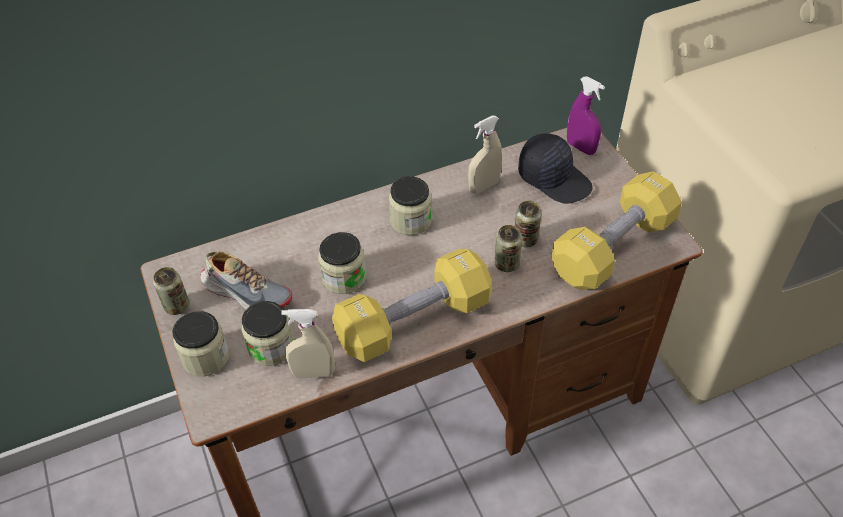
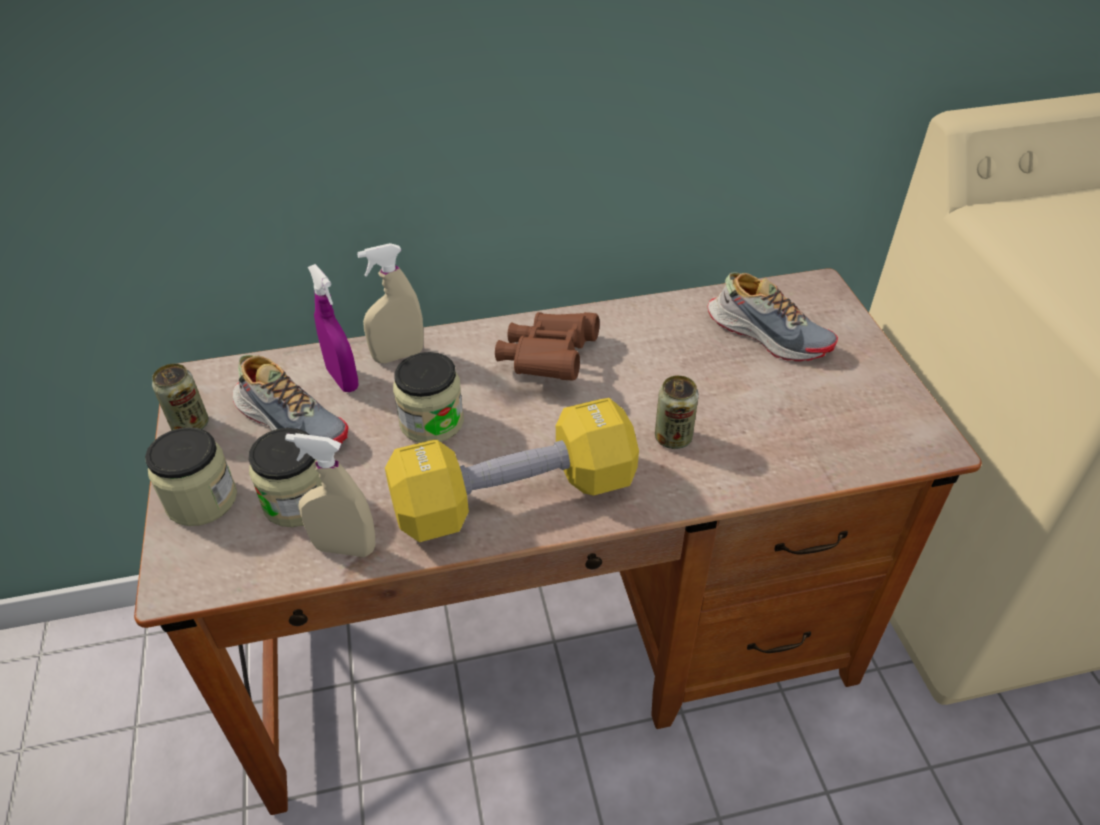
camera: 10 degrees right, 5 degrees down
jar [389,176,432,235] -> brown binoculars [495,312,599,380]
beige spray bottle [468,116,502,194] -> beige spray bottle moved to [357,243,424,363]
can [515,201,542,247] -> none
black cap [518,133,593,204] -> shoe [708,272,838,361]
yellow dumbbell [551,171,682,290] -> none
purple spray bottle [567,76,605,155] -> purple spray bottle moved to [308,264,359,392]

